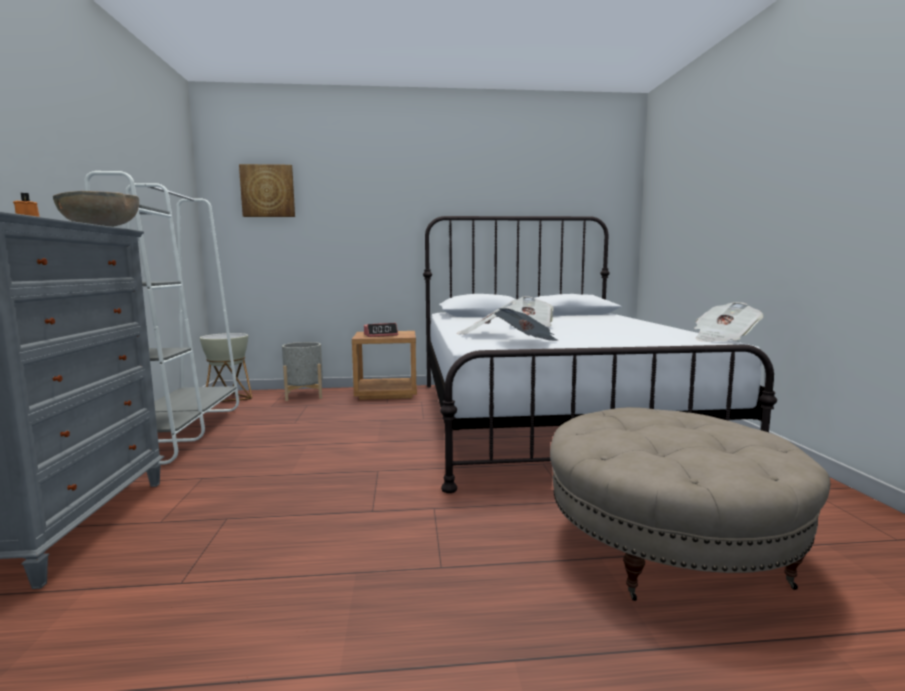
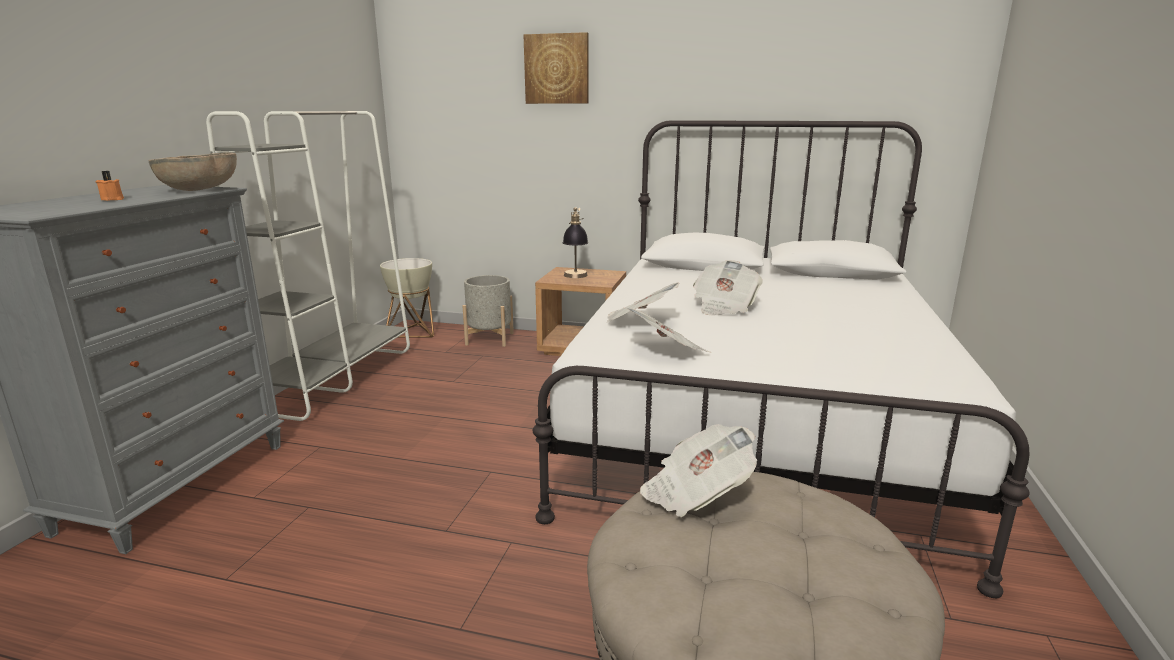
camera: 20 degrees right, 10 degrees up
picture [239,164,295,217] -> picture moved to [523,32,589,104]
alarm clock [364,323,398,337] -> table lamp [563,207,588,278]
newspaper [694,302,764,342] -> newspaper moved to [640,424,757,517]

